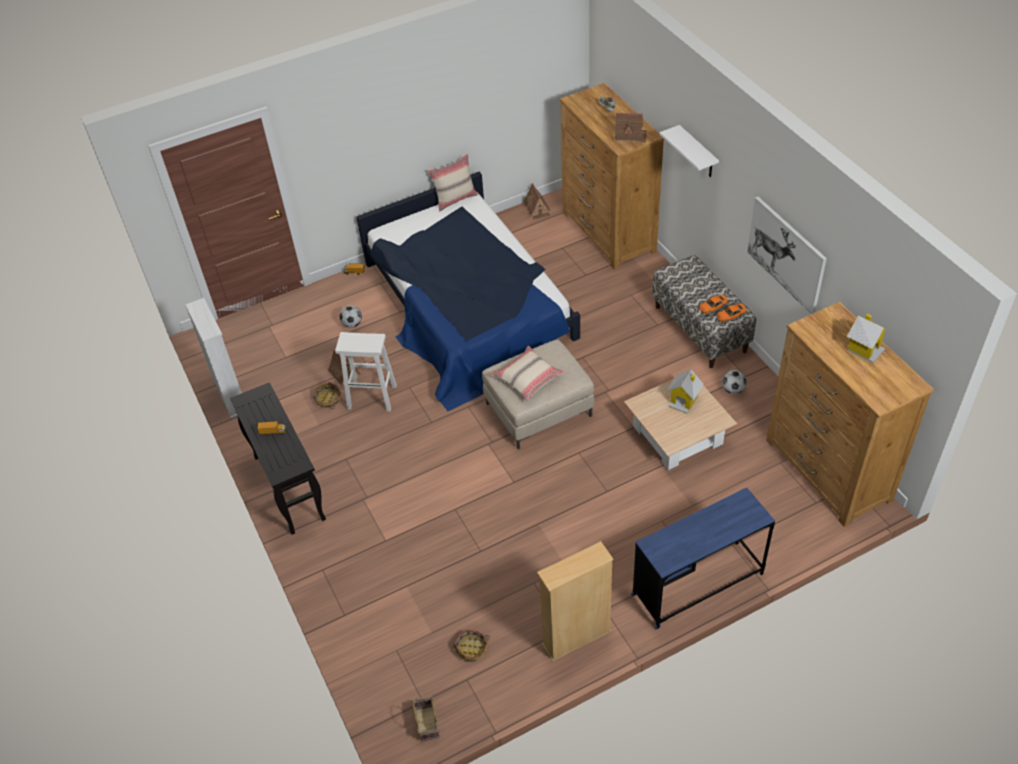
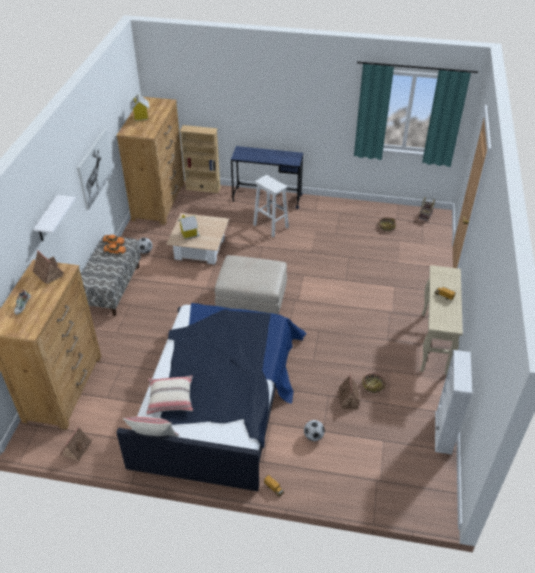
camera: 145 degrees left, 5 degrees down
black console table [230,382,326,535] -> beige console table [420,265,463,375]
white stool [335,332,397,412] -> white stool moved to [253,175,289,237]
beige pillow [491,346,565,401] -> beige pillow moved to [146,376,193,415]
beige bookcase [537,541,614,662] -> beige bookcase moved to [180,125,221,193]

